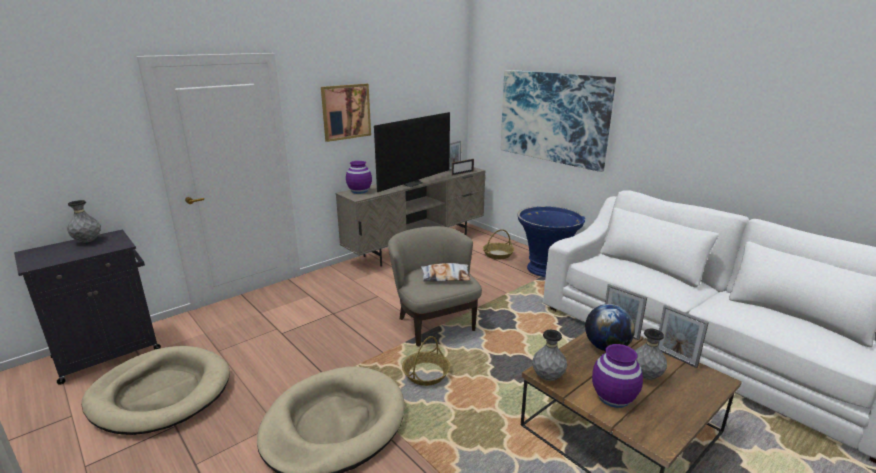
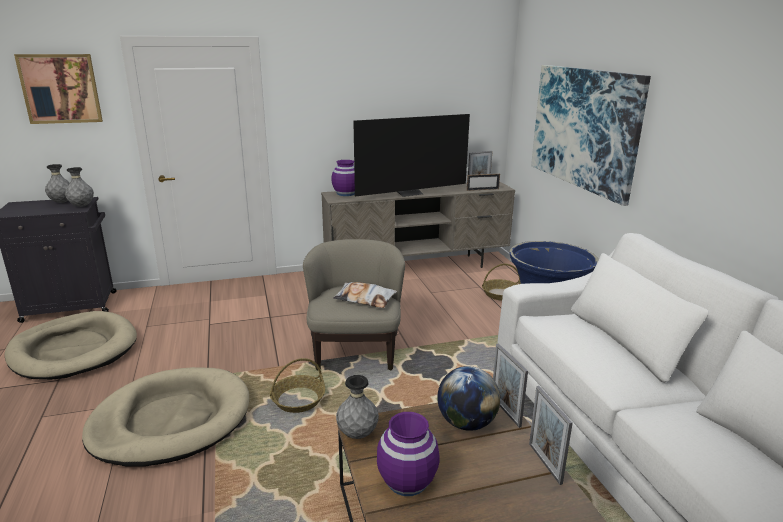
camera: 25 degrees right, 0 degrees up
picture [321,84,371,142] -> picture moved to [14,54,103,124]
grey vase [635,329,667,380] -> grey vase moved to [65,167,94,207]

